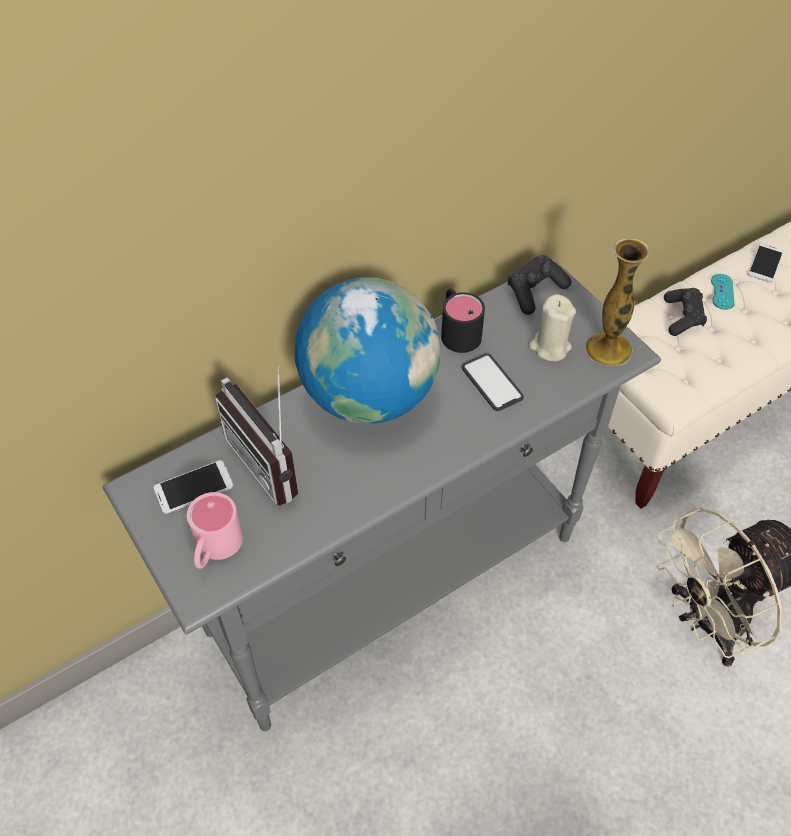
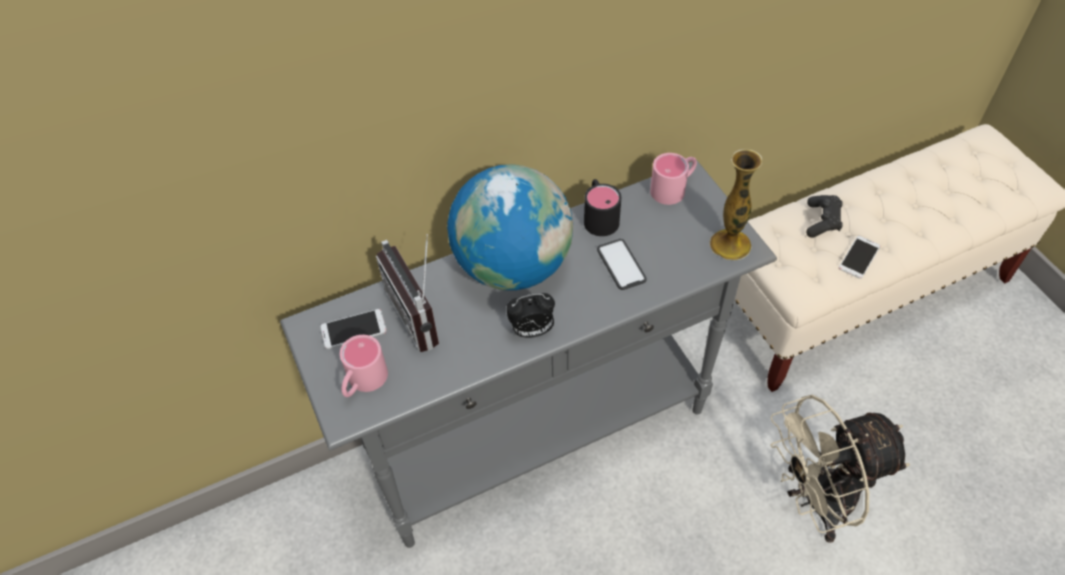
camera: 10 degrees right, 0 degrees up
black game controller [508,255,571,315] -> pink mug [650,153,697,205]
beige candle [529,294,576,361] -> none
turquoise game controller [711,274,735,310] -> none
phone [748,243,784,283] -> phone moved to [839,236,880,279]
none -> alarm clock [507,293,555,338]

